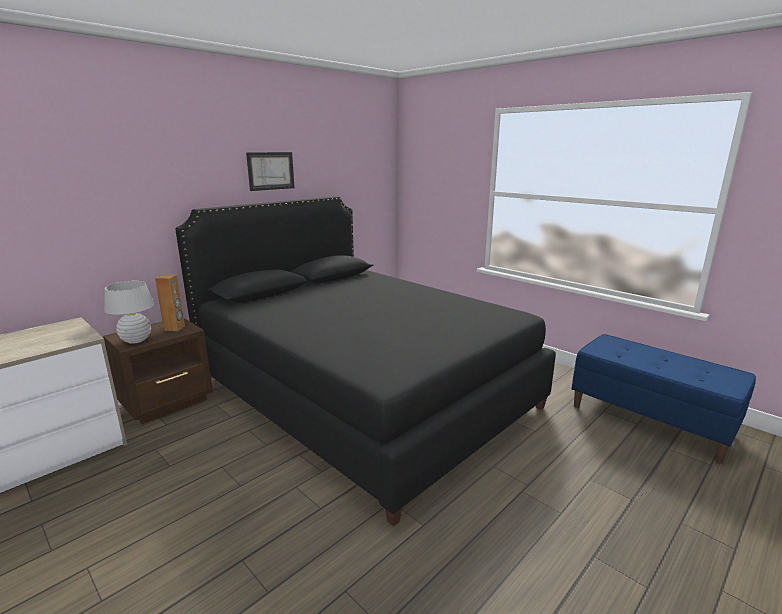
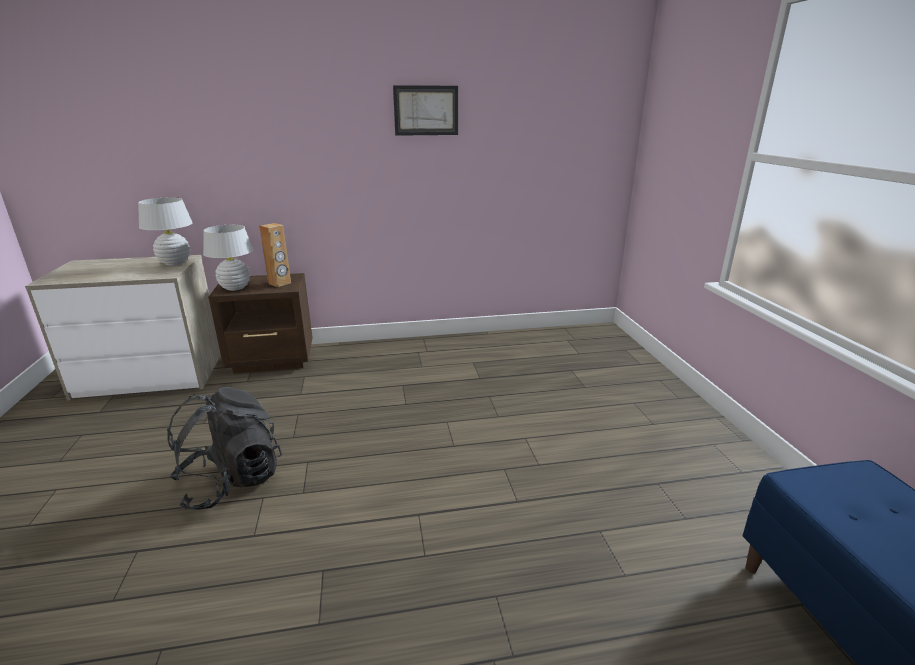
camera: 35 degrees right, 5 degrees up
black bed [175,196,556,526] -> none
none -> white table lamp [138,197,193,265]
none -> black backpack [167,387,282,510]

